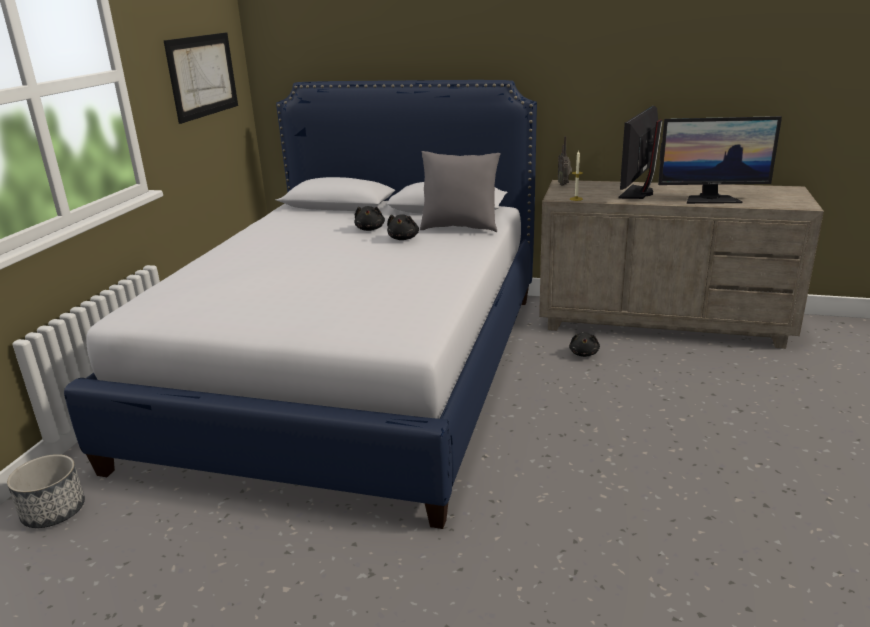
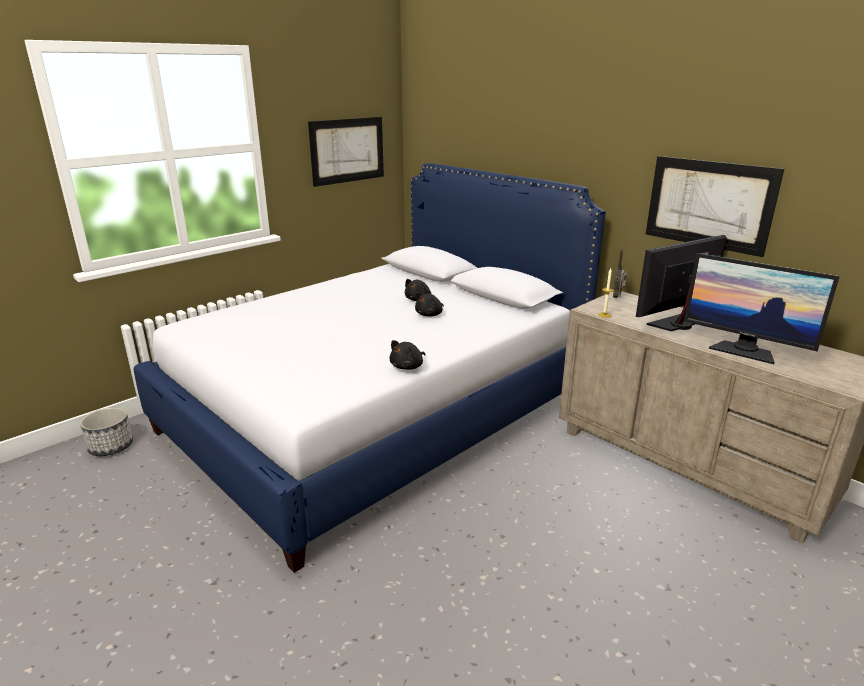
camera: 30 degrees right, 0 degrees up
grey pillow [420,151,501,232] -> none
black plush toy [569,332,600,357] -> black plush toy moved to [389,340,425,370]
none -> picture [646,156,784,257]

